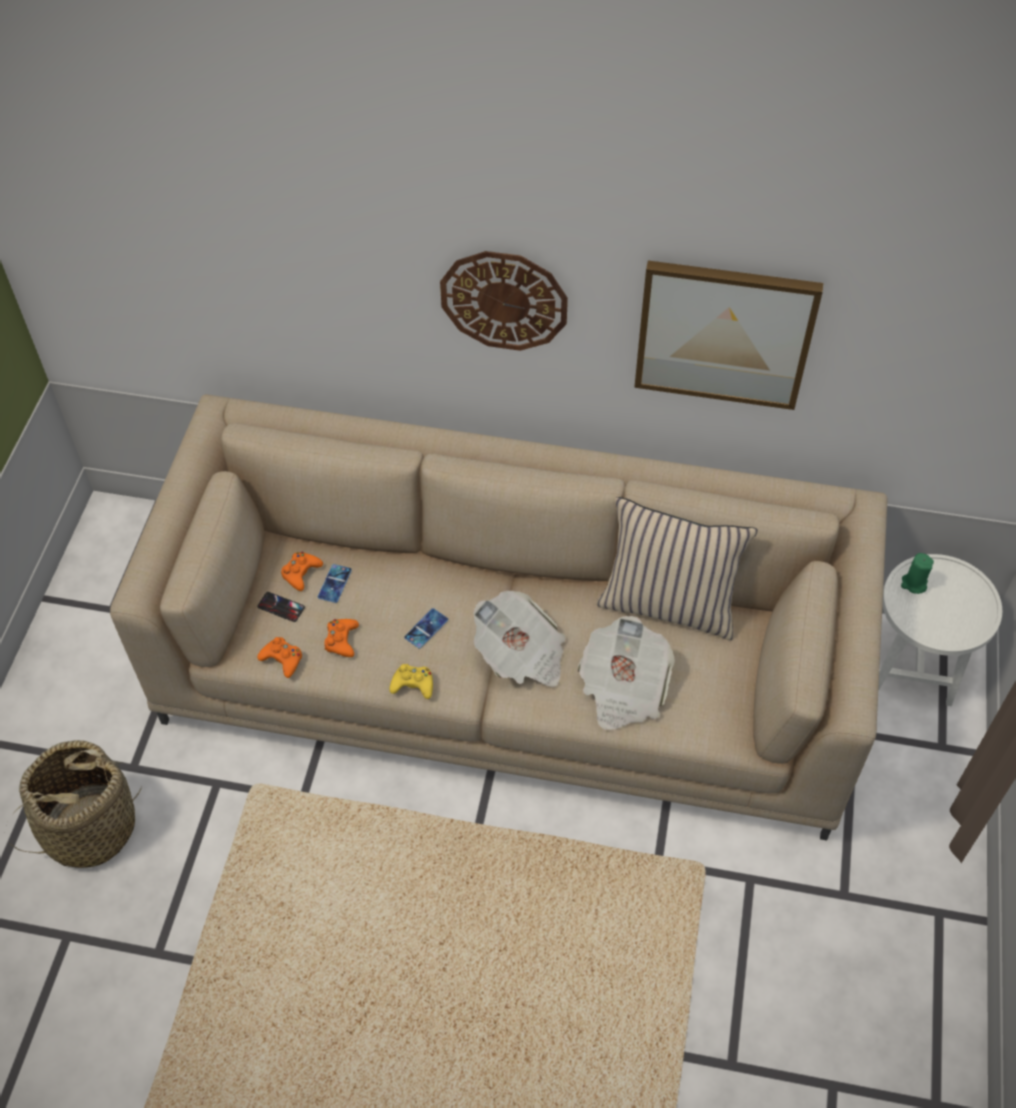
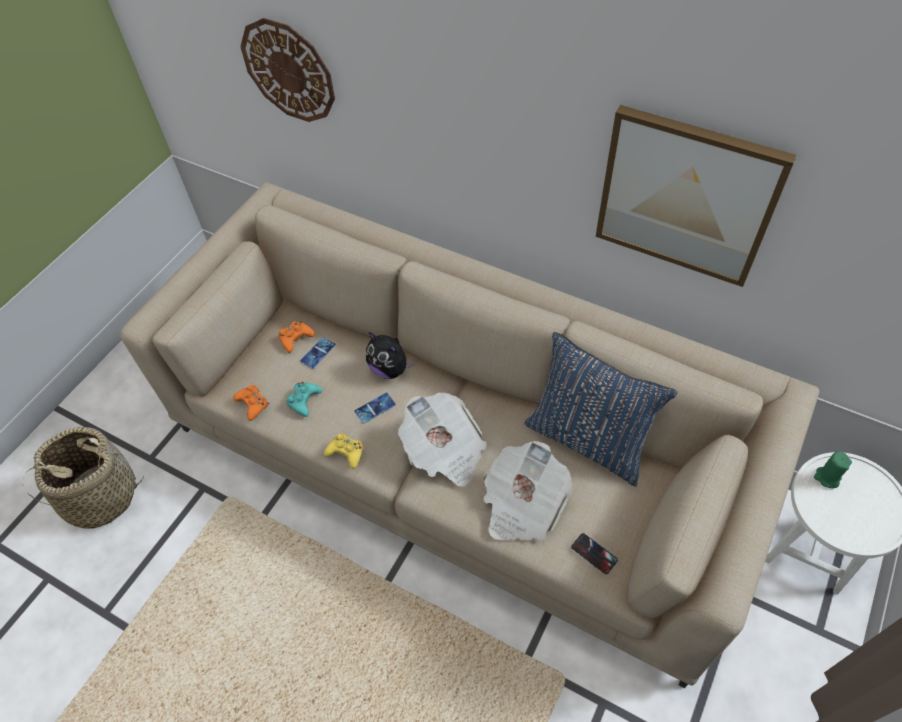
camera: 20 degrees right, 0 degrees up
phone [257,592,305,622] -> phone moved to [571,533,618,574]
orange game controller [324,619,359,657] -> turquoise game controller [286,382,322,417]
wall clock [440,251,568,351] -> wall clock moved to [240,18,335,122]
beige pillow [596,497,758,640] -> blue pillow [525,332,677,487]
none -> plush toy [366,332,414,379]

